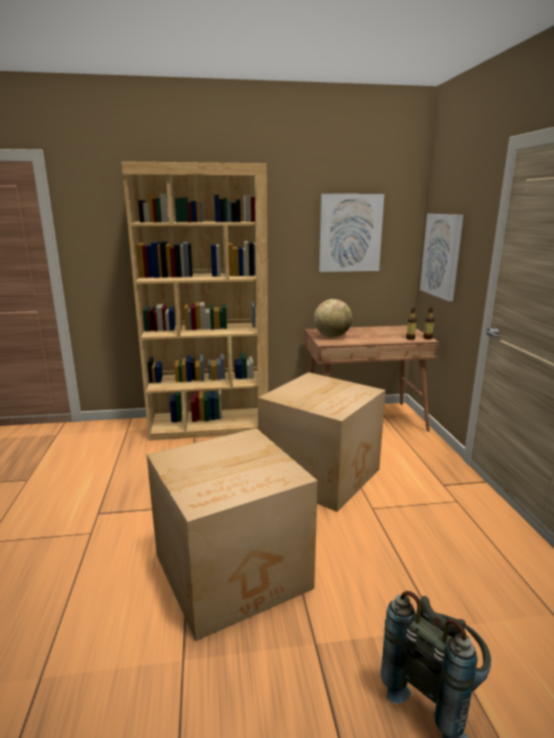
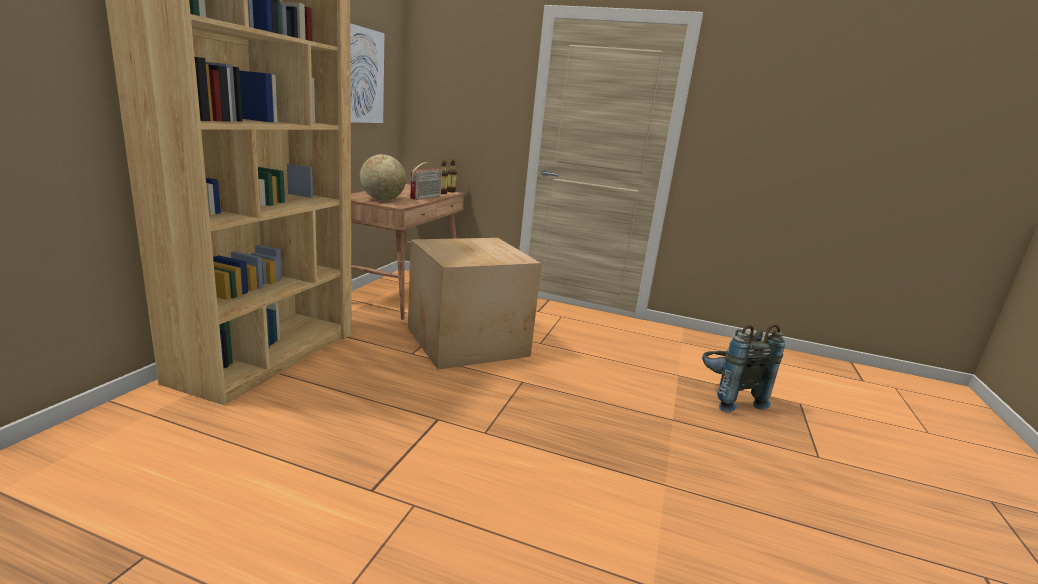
camera: 65 degrees left, 0 degrees up
cardboard box [147,428,318,641] -> none
picture [420,214,463,301] -> none
none -> radio [410,162,442,200]

